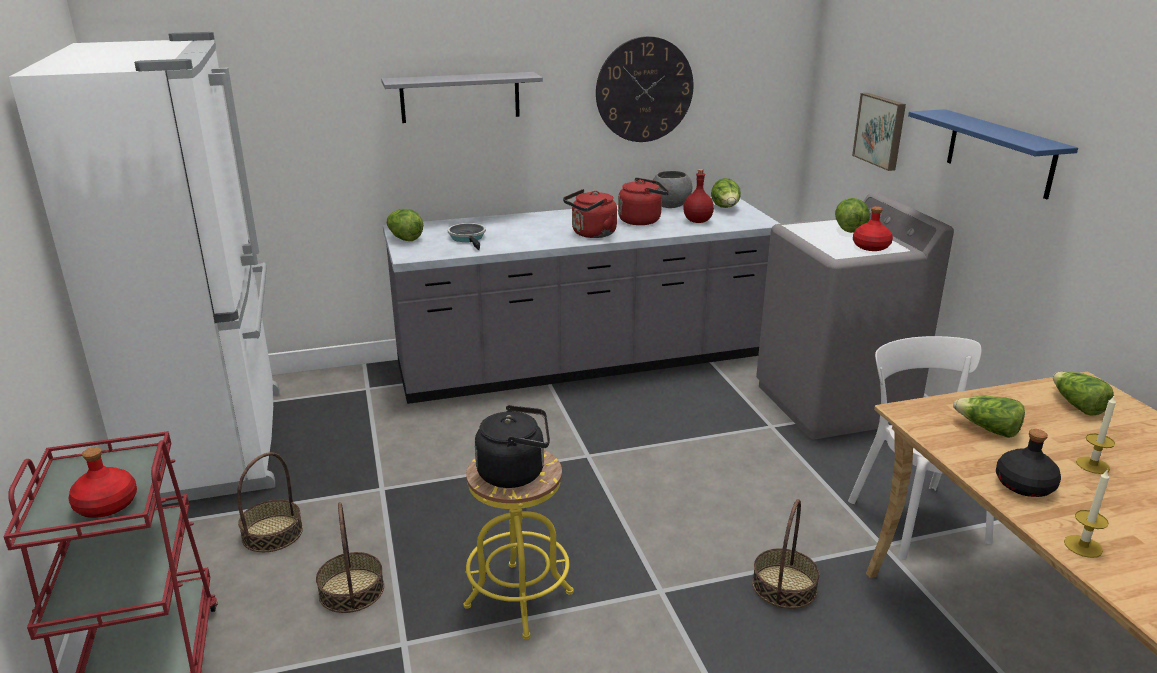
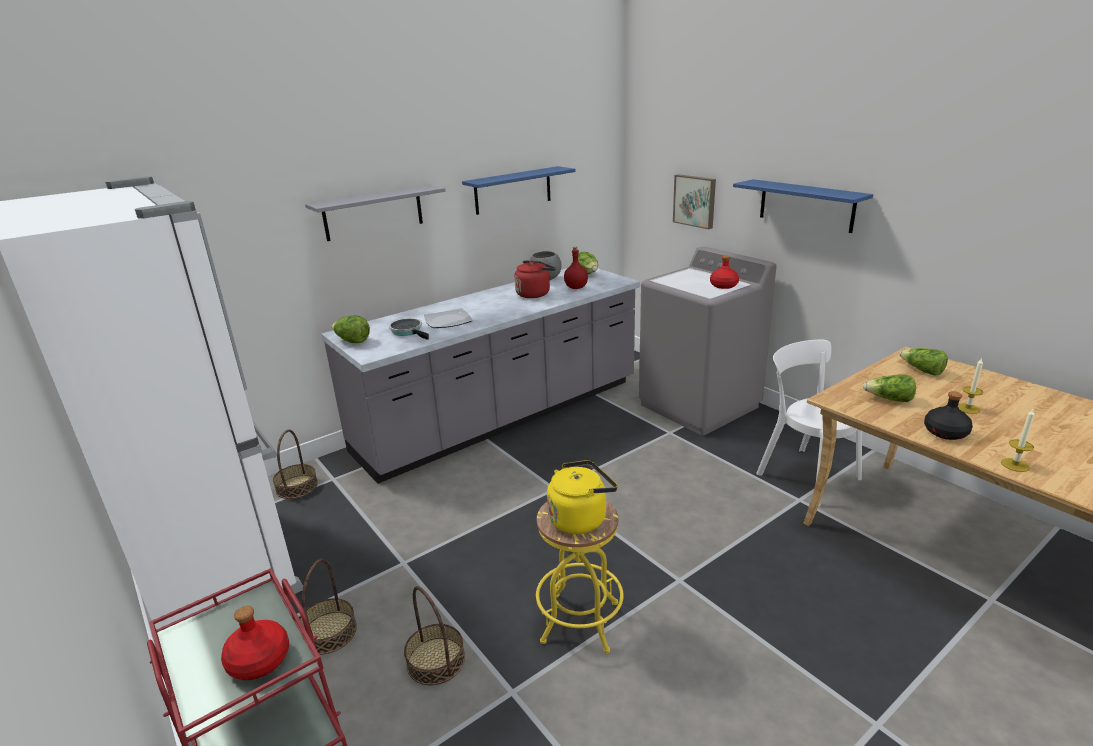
camera: 20 degrees left, 0 degrees up
black kettle [475,405,550,488] -> yellow kettle [547,460,618,534]
red kettle [563,189,617,238] -> none
wall clock [596,36,694,142] -> blue shelf [462,166,576,215]
basket [752,499,820,609] -> basket moved to [273,429,318,499]
lettuce [835,198,870,233] -> none
none -> plate [424,308,472,328]

